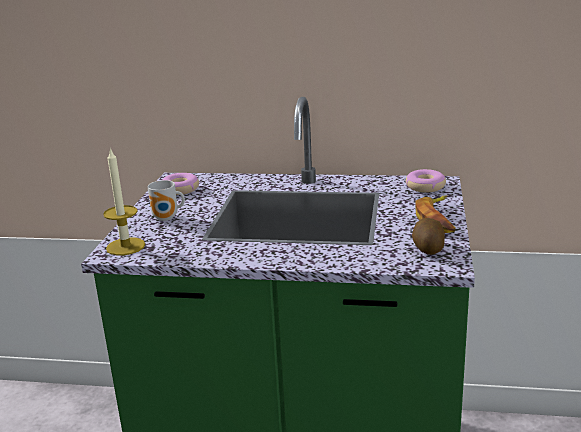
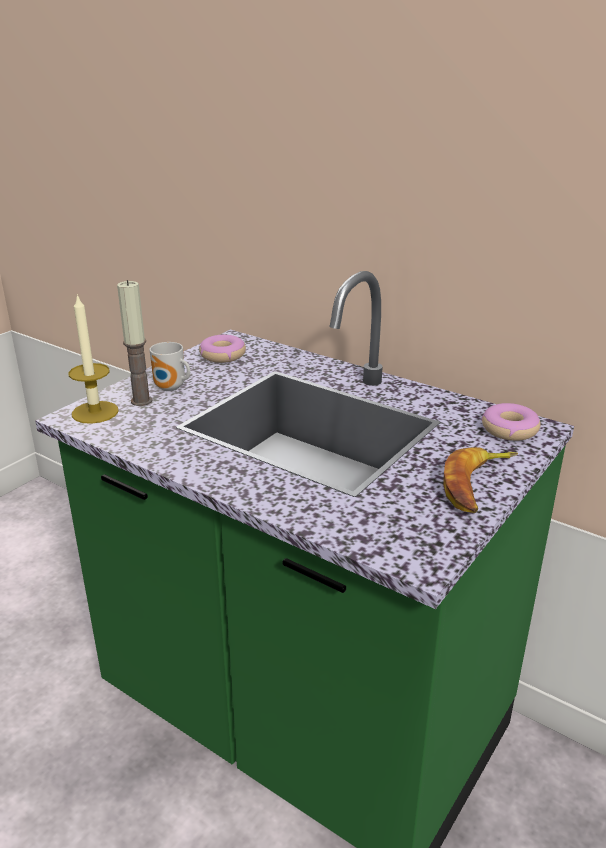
camera: 25 degrees right, 5 degrees up
potato [412,218,445,255] -> none
none -> candle [117,280,152,406]

